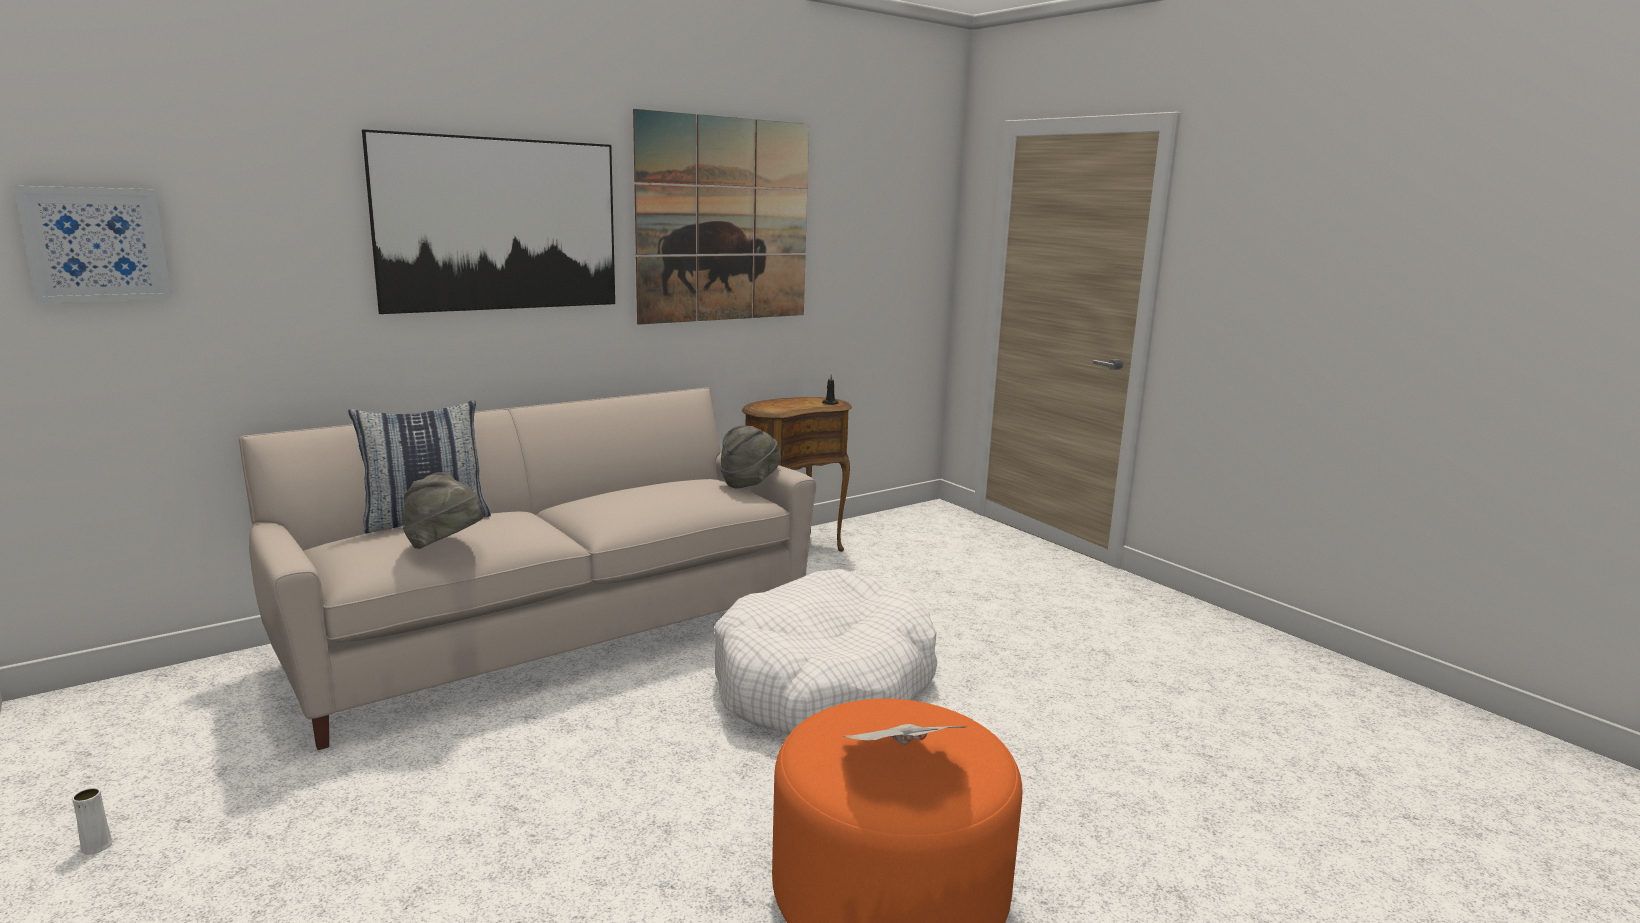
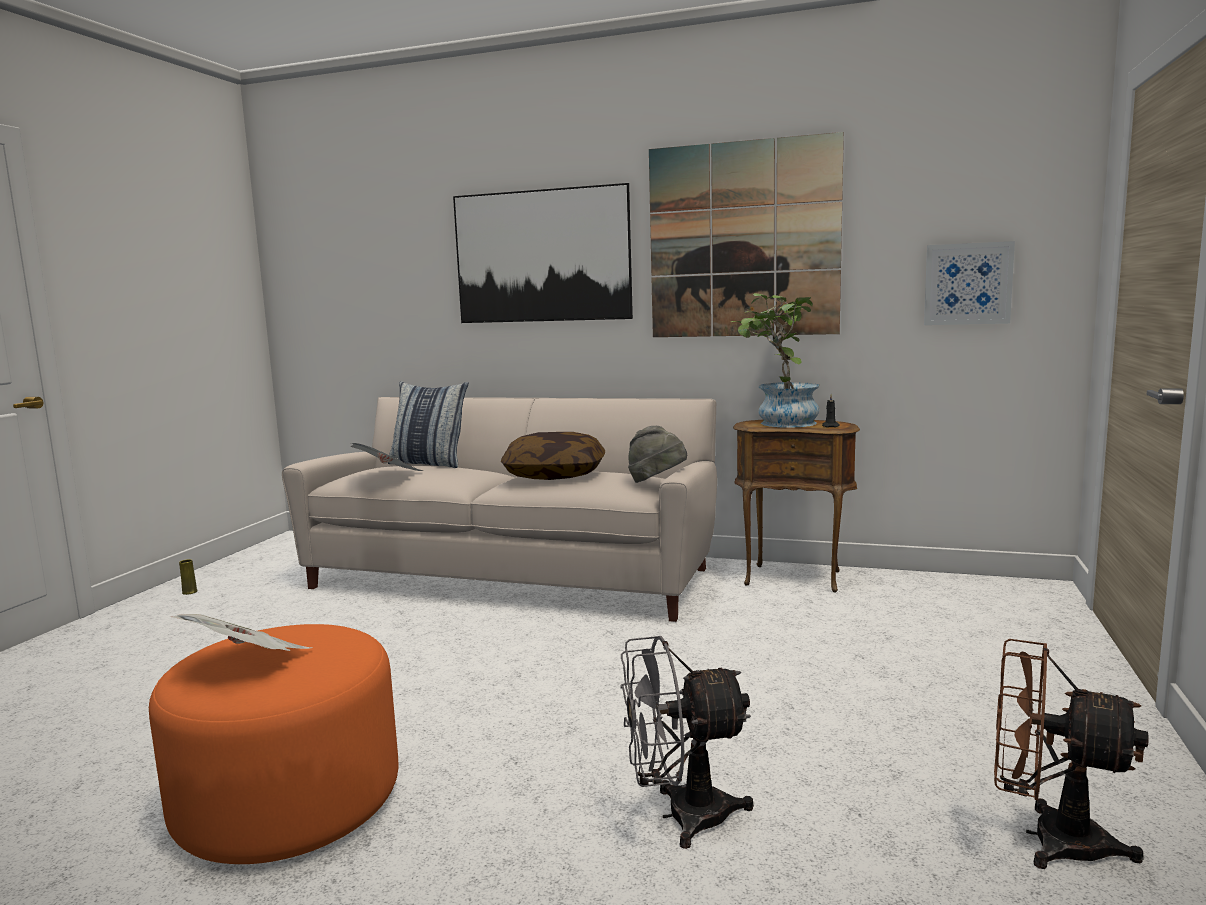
camera: 55 degrees right, 5 degrees down
picture [14,186,172,303] -> picture moved to [924,241,1015,325]
white vase [72,788,113,854] -> yellow vase [179,559,198,595]
grey hat [403,472,485,549] -> newspaper [351,443,424,471]
white dog bed [714,569,937,736] -> none
none -> pillow [501,432,605,480]
none -> grey fan [620,636,754,849]
none -> potted plant [731,293,819,428]
none -> brown fan [994,639,1149,869]

